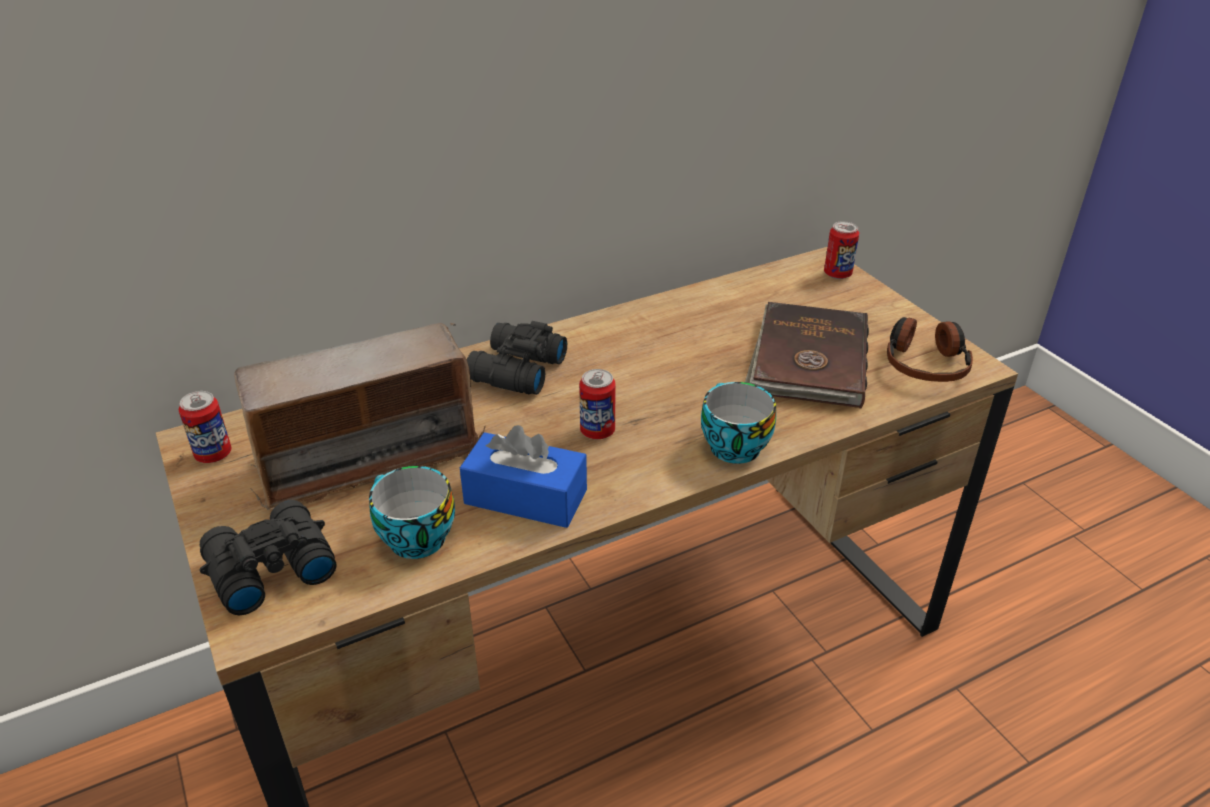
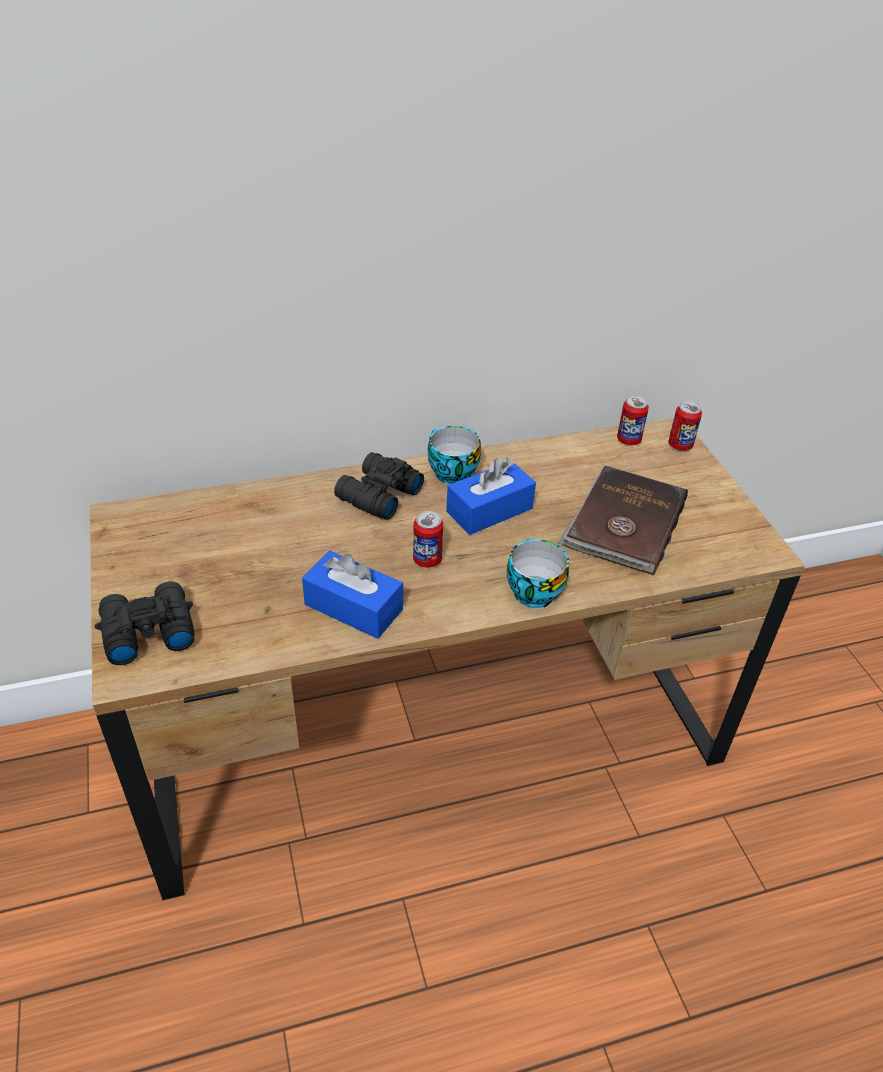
camera: 10 degrees right, 5 degrees up
can [179,391,231,463] -> can moved to [617,396,649,445]
radio [234,323,486,510] -> none
cup [369,466,455,559] -> cup moved to [428,426,481,484]
headphones [887,317,973,382] -> none
none -> blue tissue box [446,457,536,535]

